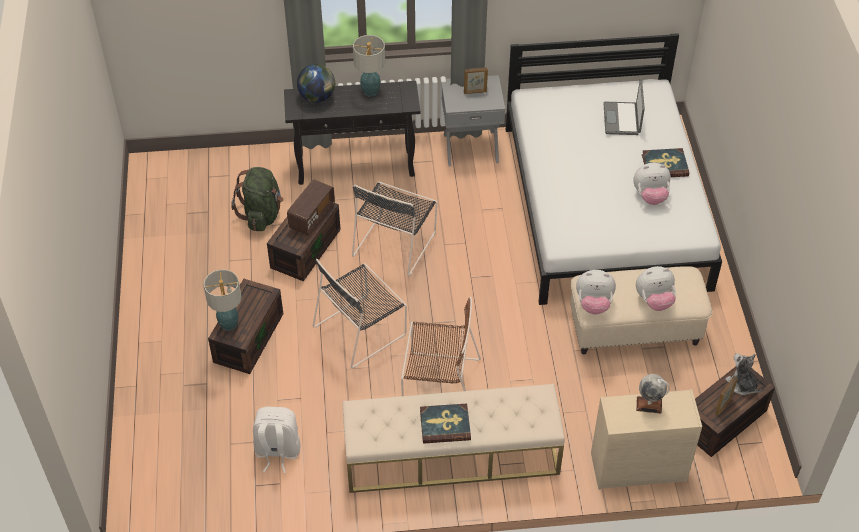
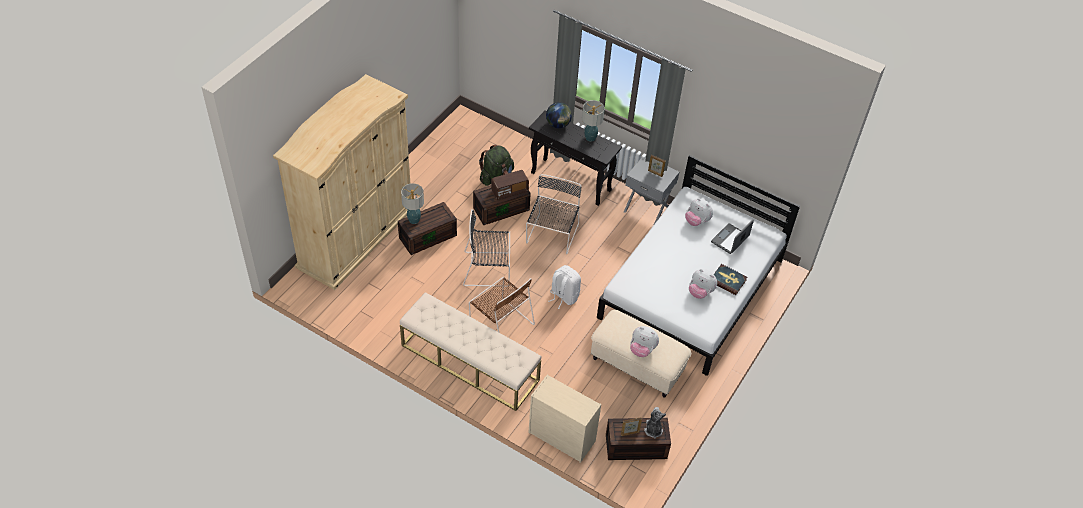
camera: 35 degrees right, 0 degrees up
white backpack [253,407,300,473] -> white backpack moved to [548,265,581,309]
black chair [352,182,437,276] -> black chair turned 135 degrees clockwise [526,174,582,254]
book [420,403,471,444] -> none
plush toy [576,270,616,314] -> plush toy moved to [685,198,713,226]
globe [636,374,669,414] -> none
none -> beige wardrobe [273,74,411,290]

